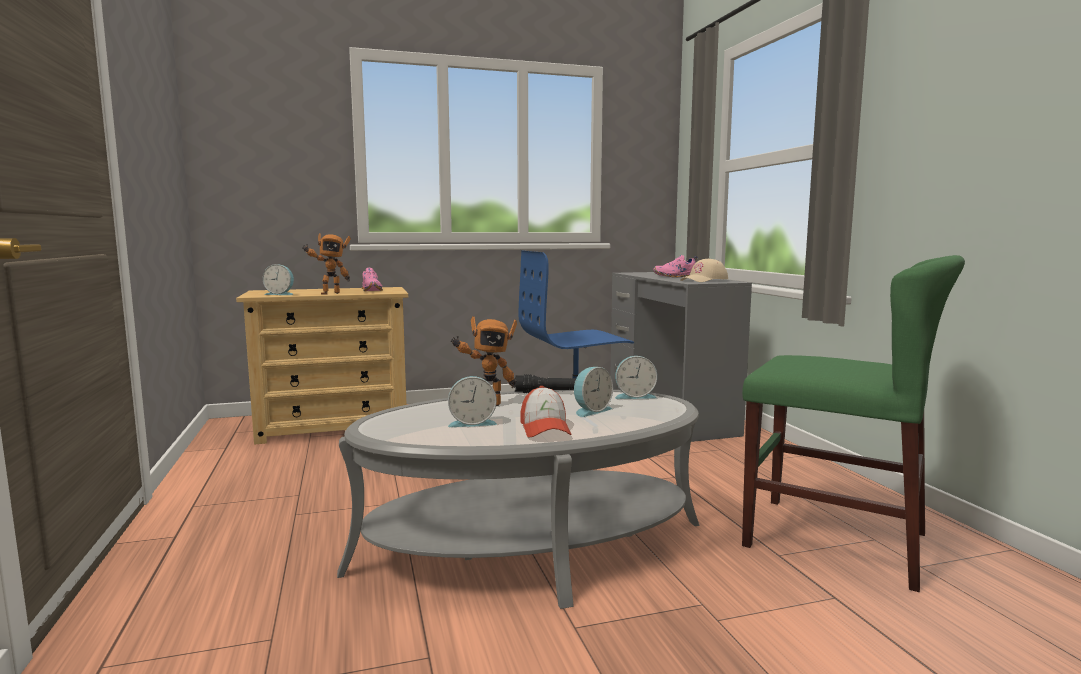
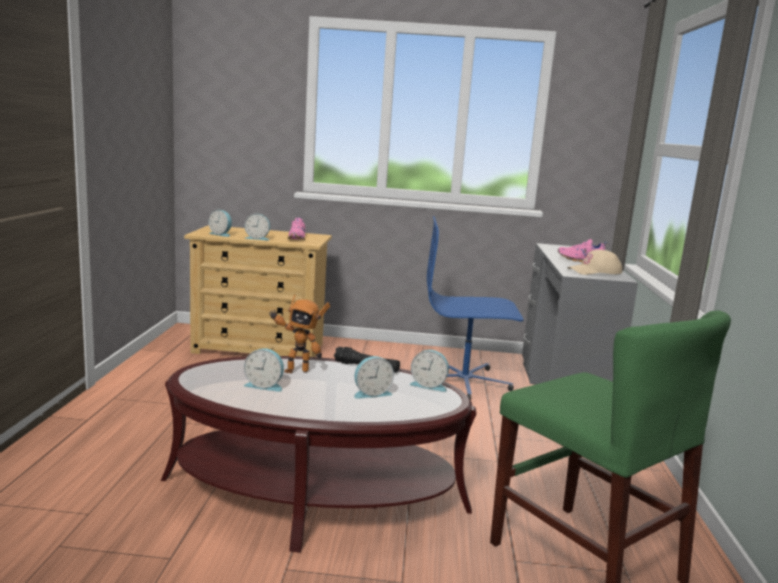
camera: 20 degrees right, 5 degrees up
toy robot [302,233,351,295] -> alarm clock [245,214,270,241]
grey coffee table [337,390,700,609] -> brown coffee table [161,356,476,553]
cap [520,386,572,438] -> none

